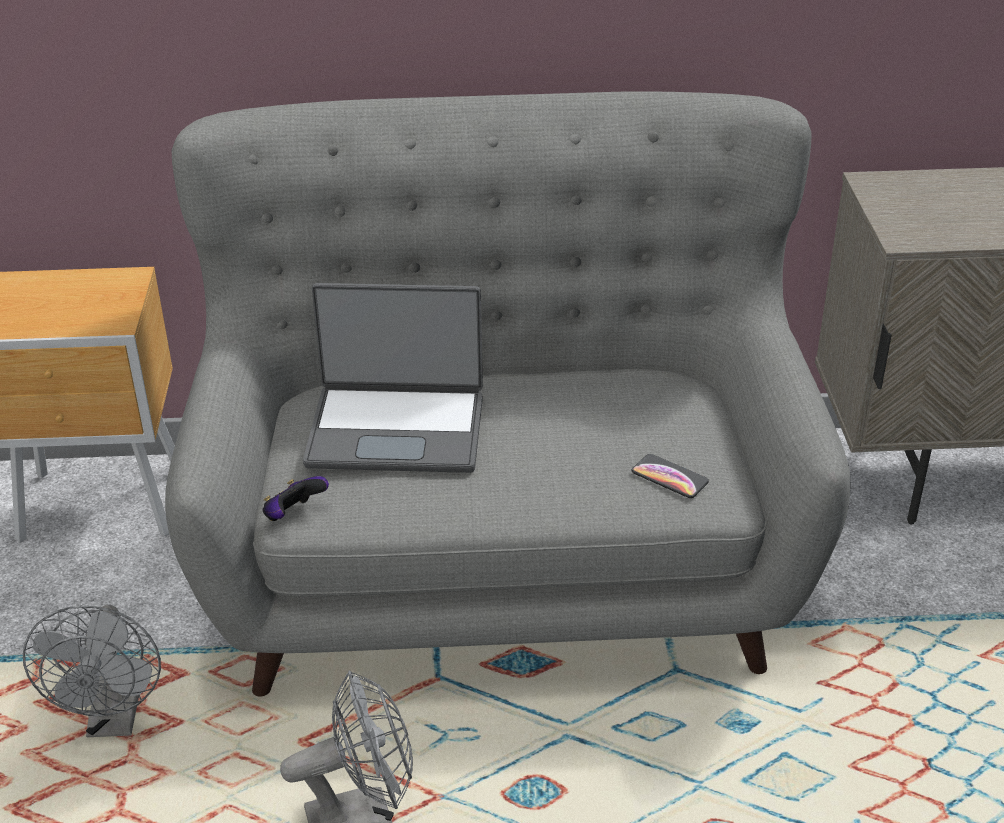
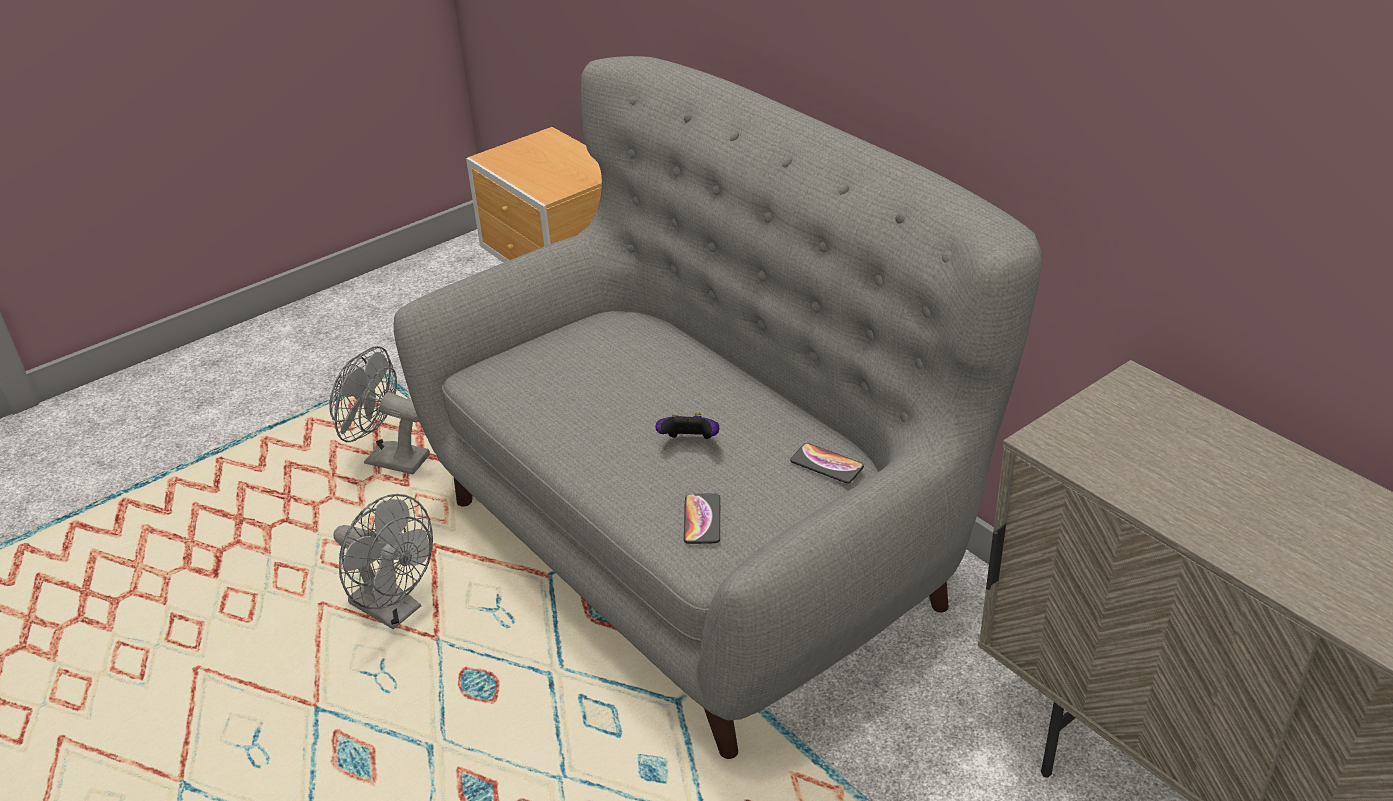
camera: 55 degrees right, 0 degrees up
grey fan [23,605,161,737] -> grey fan turned 60 degrees clockwise [329,346,430,474]
game controller [263,476,329,521] -> game controller moved to [655,413,719,439]
laptop [303,283,483,473] -> none
none -> phone [790,443,864,483]

